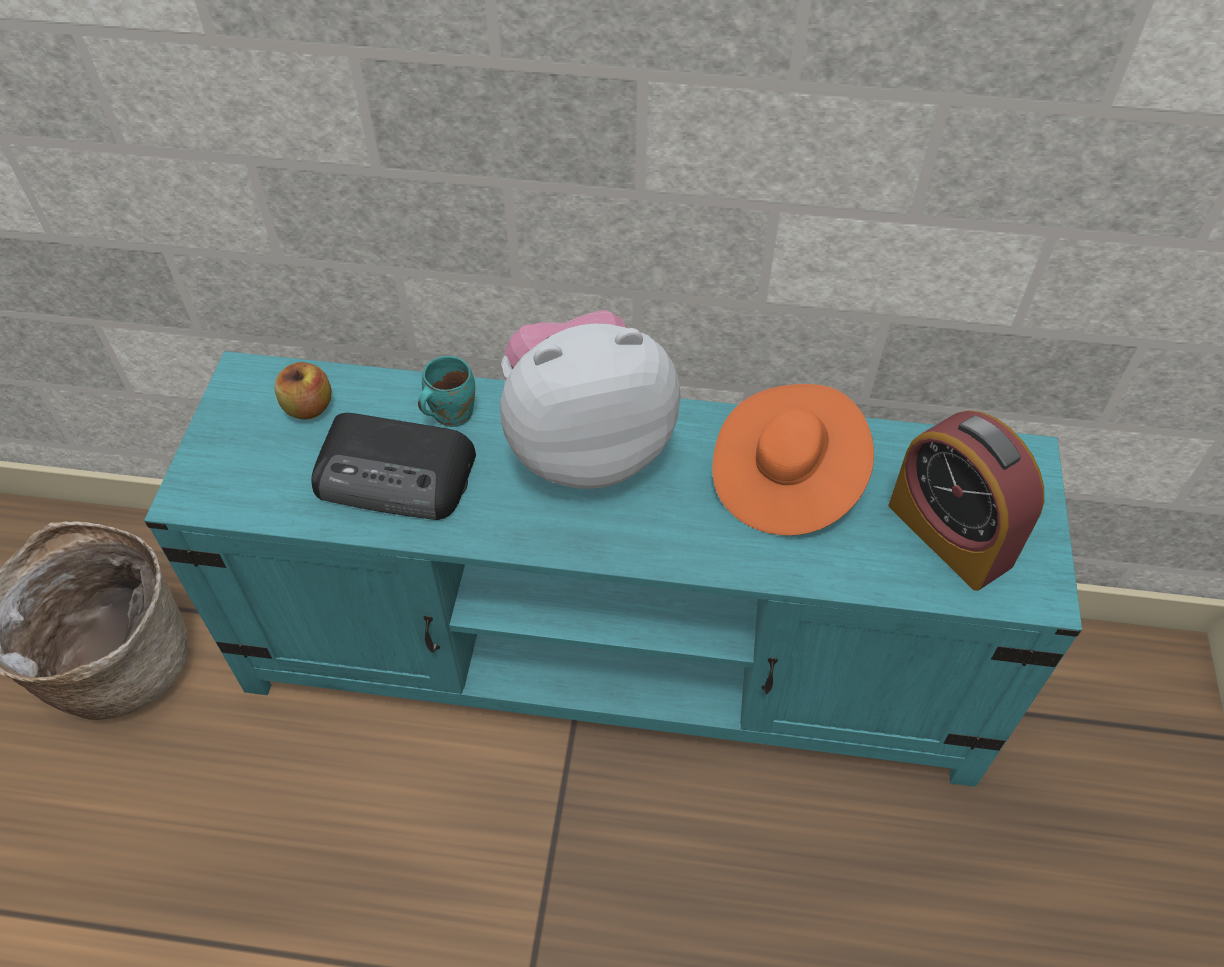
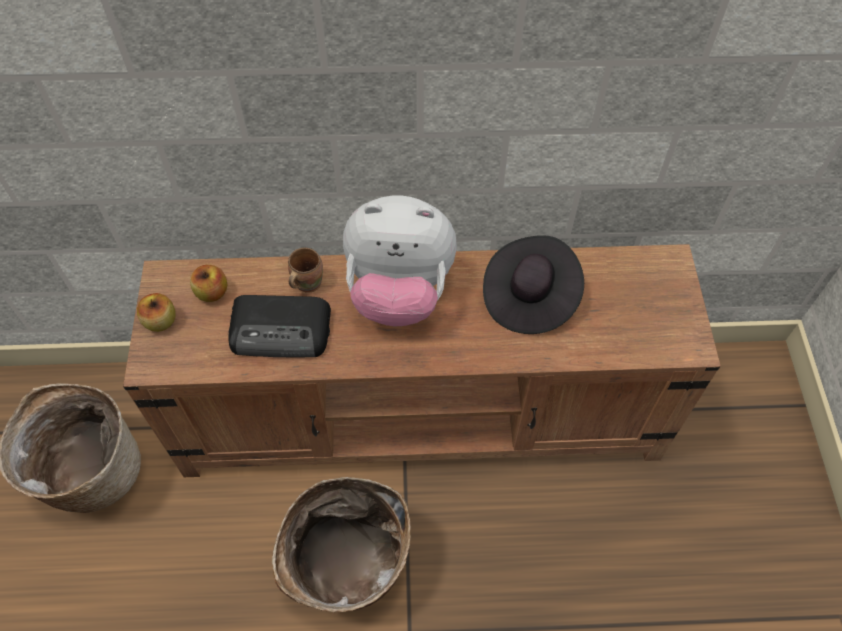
camera: 10 degrees left, 5 degrees up
turquoise tv stand [144,351,1082,787] -> brown tv stand [123,244,721,477]
turquoise mug [418,356,475,427] -> brown mug [288,248,323,293]
plush toy [500,310,681,489] -> plush toy turned 150 degrees counterclockwise [343,195,457,326]
orange hat [712,384,874,536] -> black hat [483,235,584,334]
alarm clock [888,410,1044,591] -> none
none -> apple [137,293,176,332]
none -> basket [272,477,411,612]

